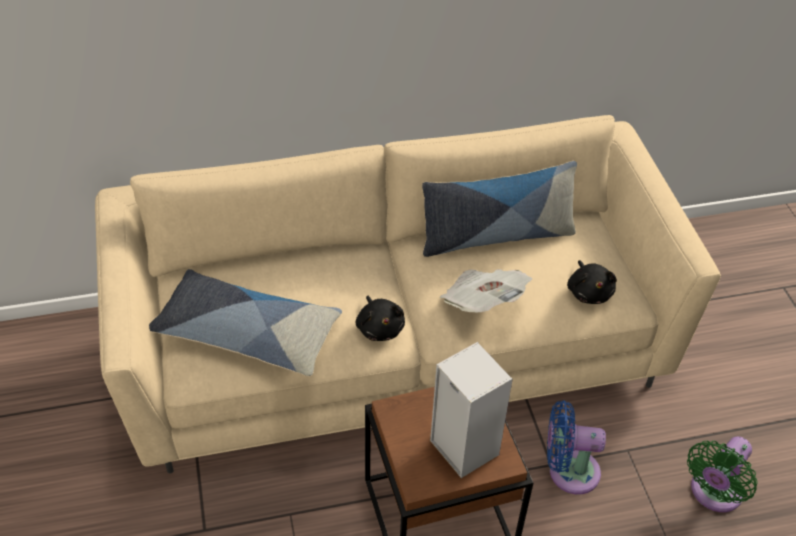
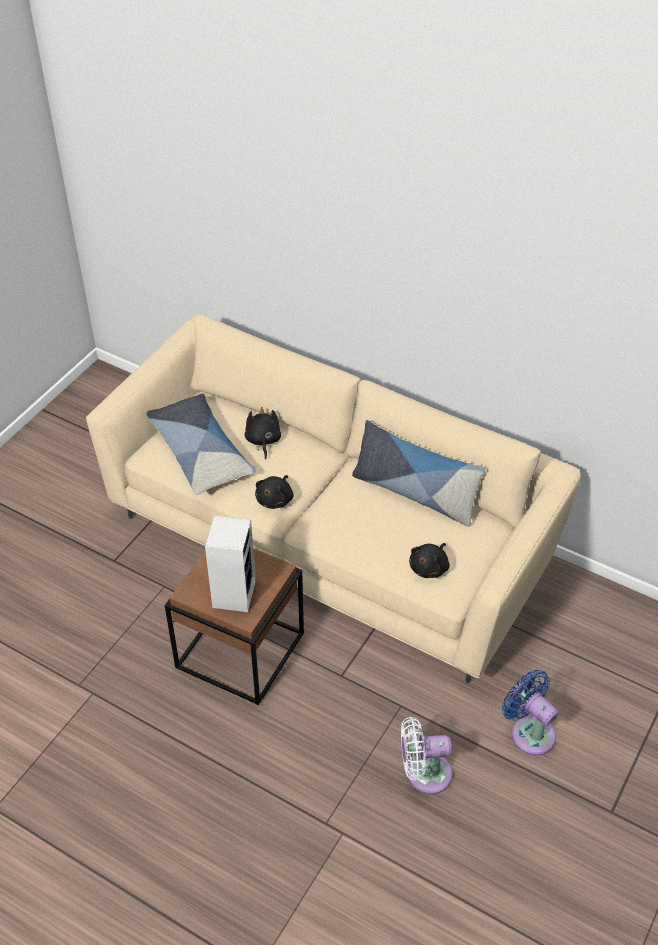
camera: 45 degrees right, 0 degrees up
newspaper [440,269,532,313] -> none
blue fan [547,400,606,494] -> blue fan moved to [502,670,559,756]
green fan [687,436,758,512] -> white fan [401,717,453,794]
none -> black plush toy [244,407,281,459]

